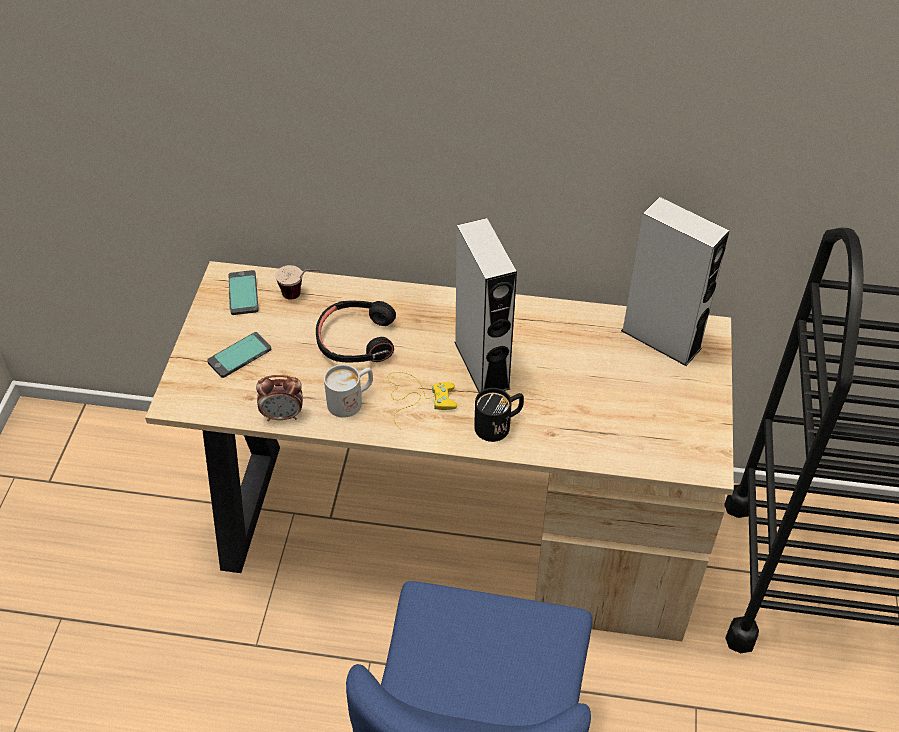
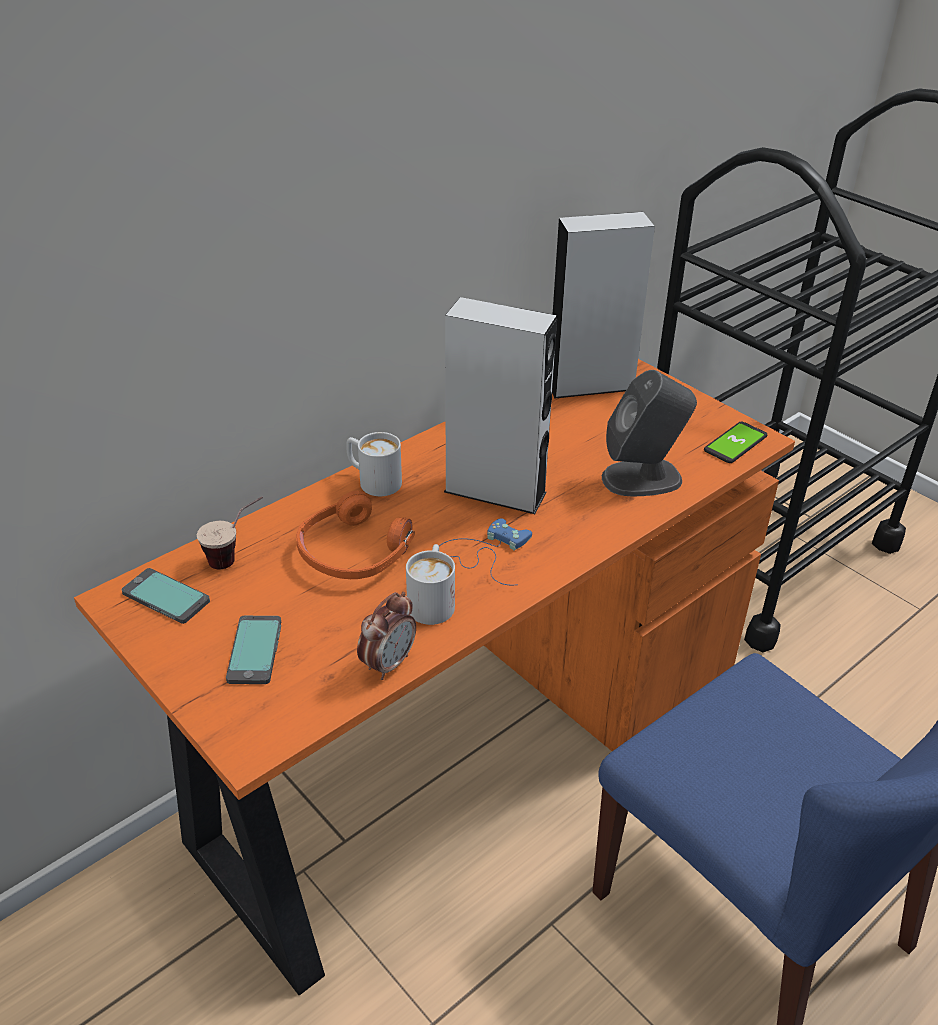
camera: 50 degrees left, 10 degrees down
beige desk [145,261,734,641] -> orange desk [74,359,795,995]
black headphones [316,301,396,363] -> orange headphones [296,490,415,579]
yellow game controller [387,372,457,429] -> blue game controller [439,518,532,585]
black mug [474,388,524,442] -> none
none -> white mug [346,432,402,496]
none -> grey speaker [602,370,697,497]
none -> phone [704,422,767,463]

